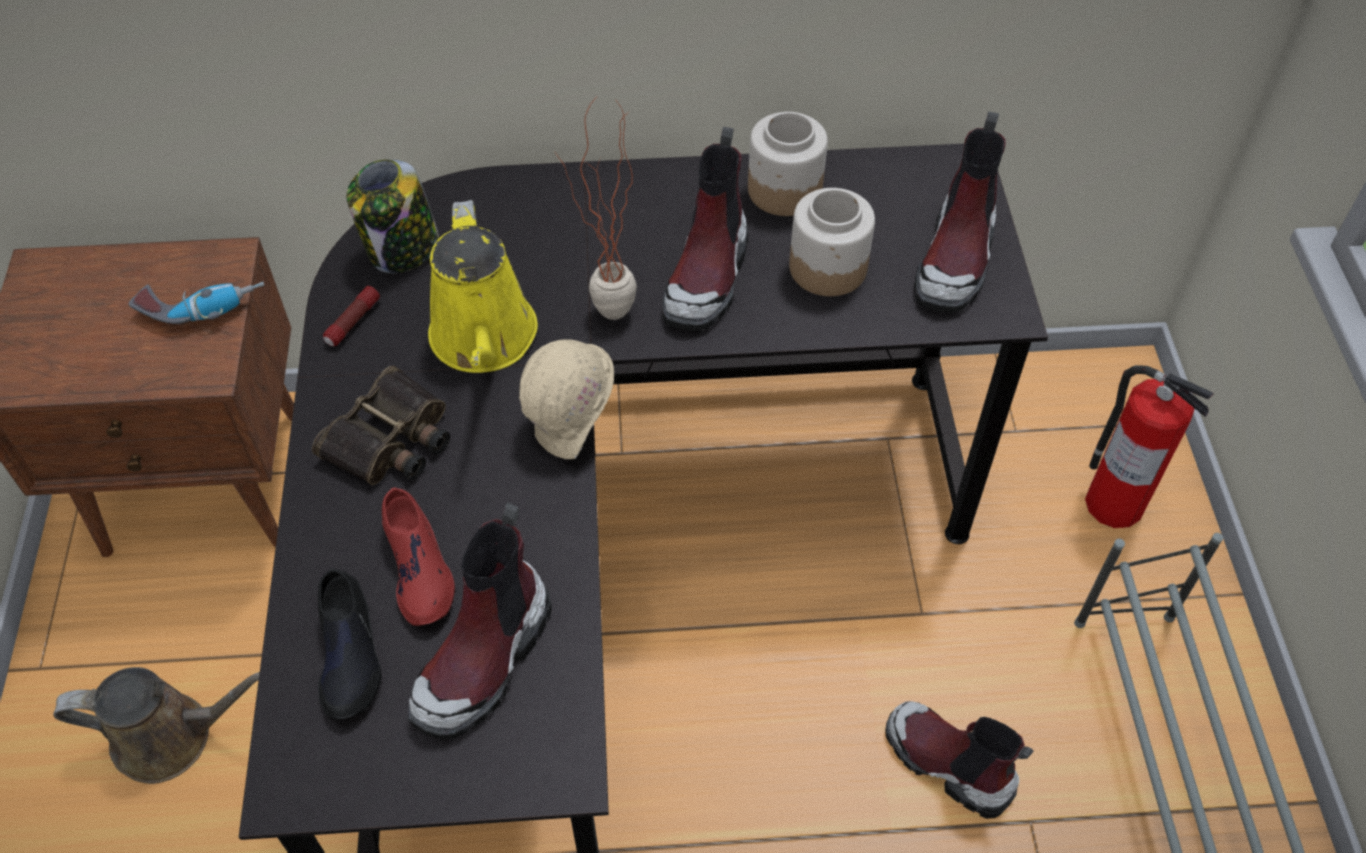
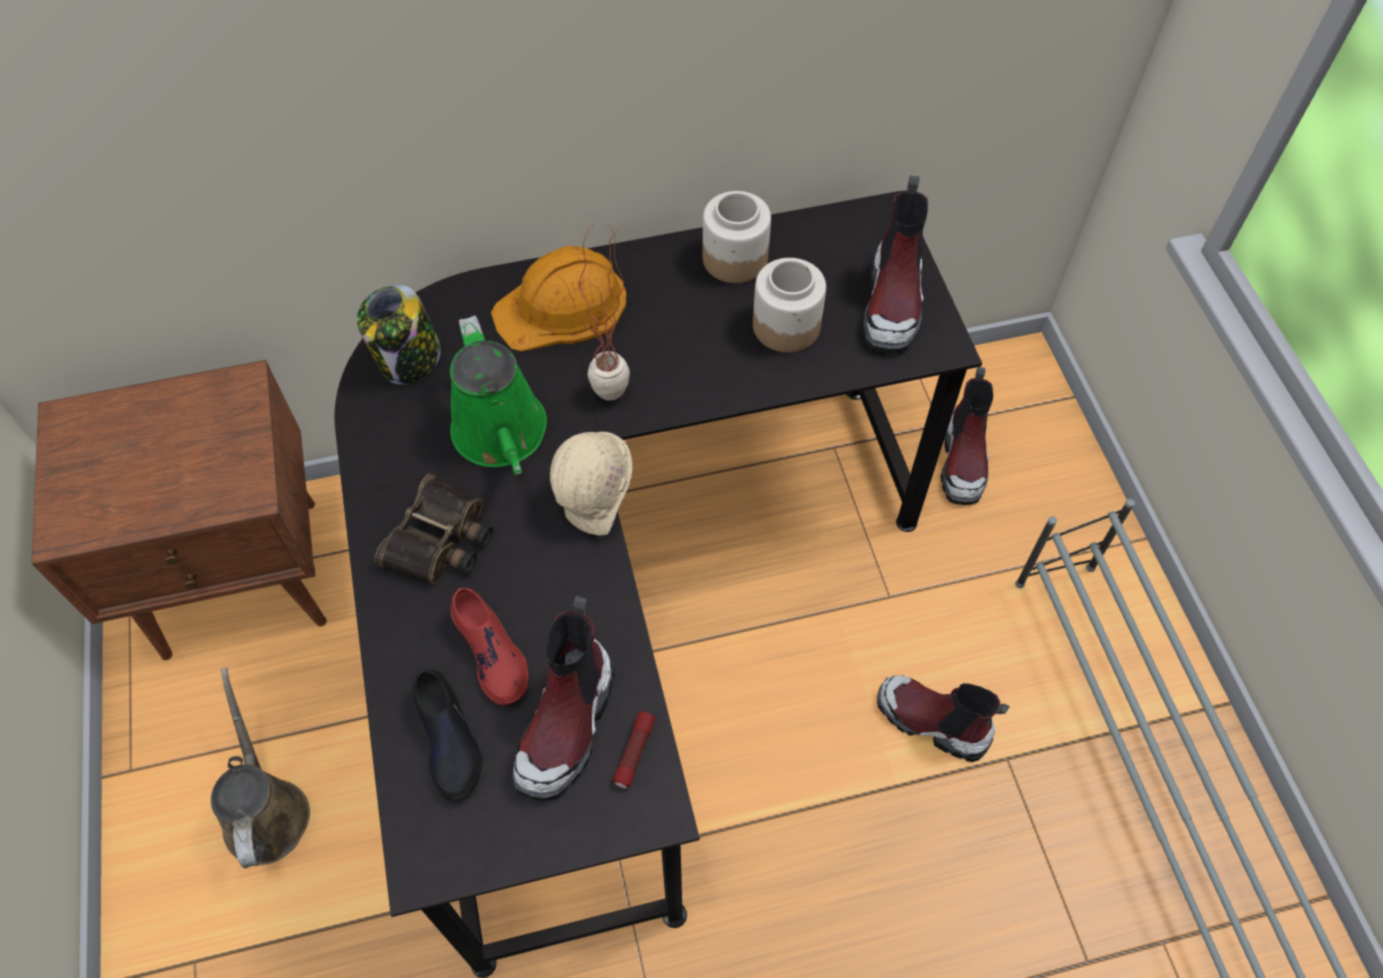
camera: 10 degrees left, 5 degrees up
brown watering can [53,667,260,784] -> brown watering can turned 90 degrees counterclockwise [211,668,310,868]
power drill [129,282,265,324] -> none
flashlight [323,286,380,346] -> flashlight moved to [613,711,656,788]
yellow watering can [428,200,538,373] -> green watering can [450,315,547,475]
boot [662,127,748,331] -> boot moved to [941,367,993,505]
fire extinguisher [1085,365,1214,528] -> none
none -> orange hard hat [491,246,626,351]

